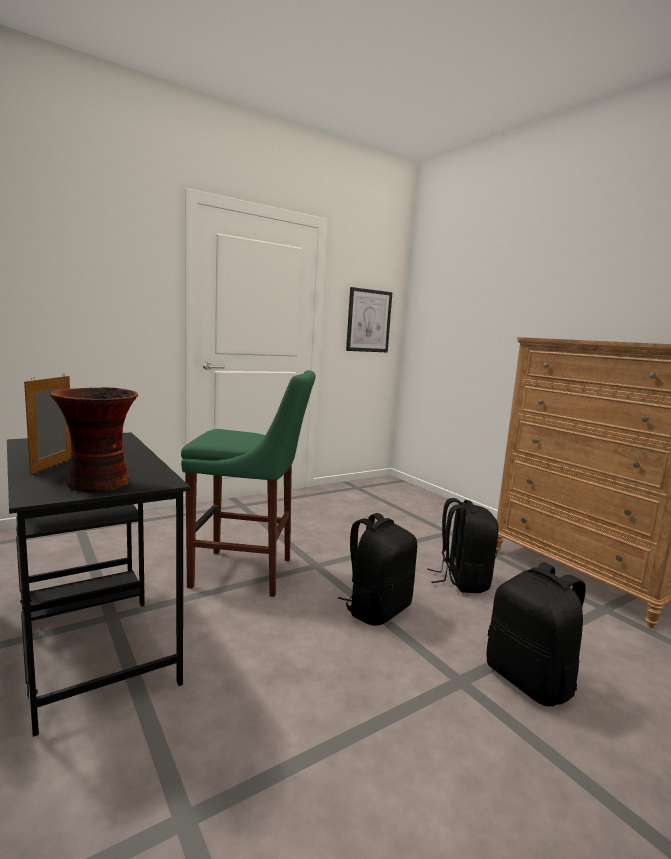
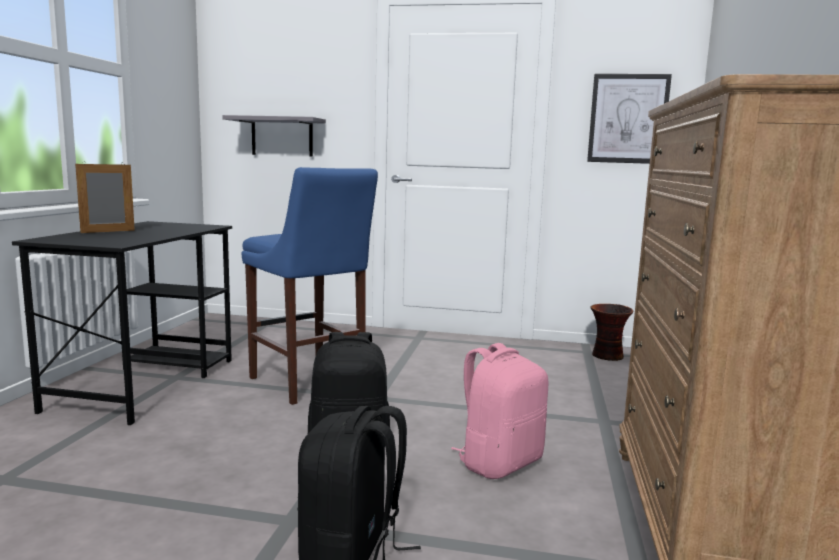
camera: 45 degrees right, 0 degrees up
vase [50,387,138,492] -> vase moved to [591,304,634,361]
green stool [181,370,316,597] -> blue stool [242,167,378,405]
black backpack [427,498,499,593] -> pink backpack [451,343,549,479]
none -> grey shelf [222,115,326,157]

